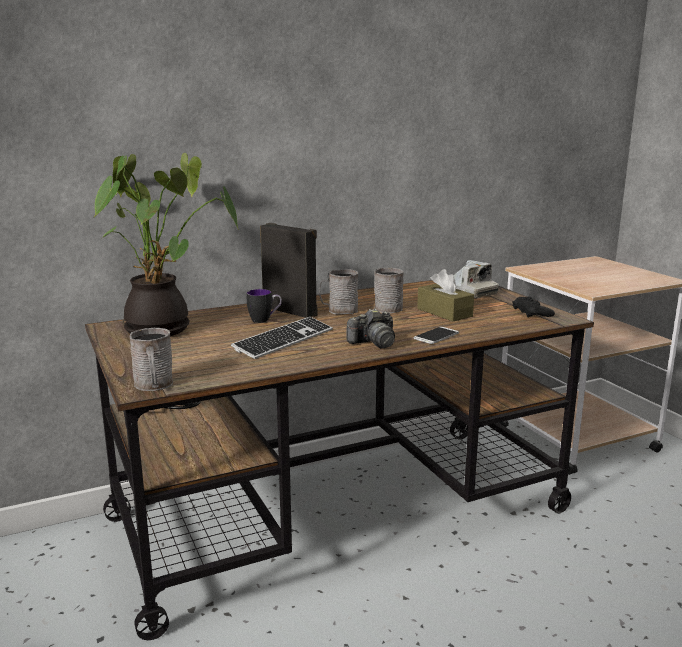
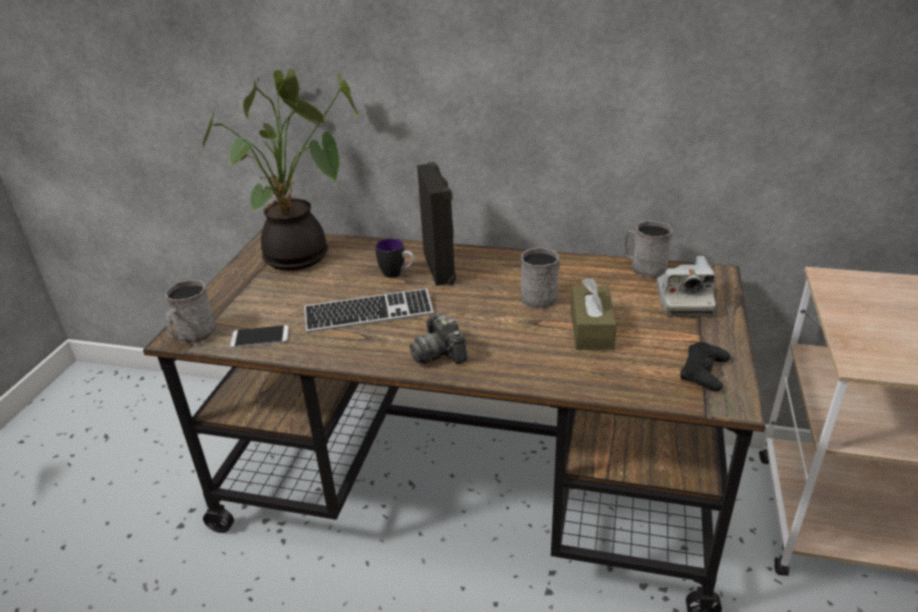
camera: 40 degrees right, 15 degrees up
grey mug [319,269,359,314] -> grey mug moved to [624,220,672,279]
camera [346,308,395,348] -> camera turned 45 degrees clockwise [410,312,468,364]
phone [414,327,459,344] -> phone moved to [230,325,289,348]

